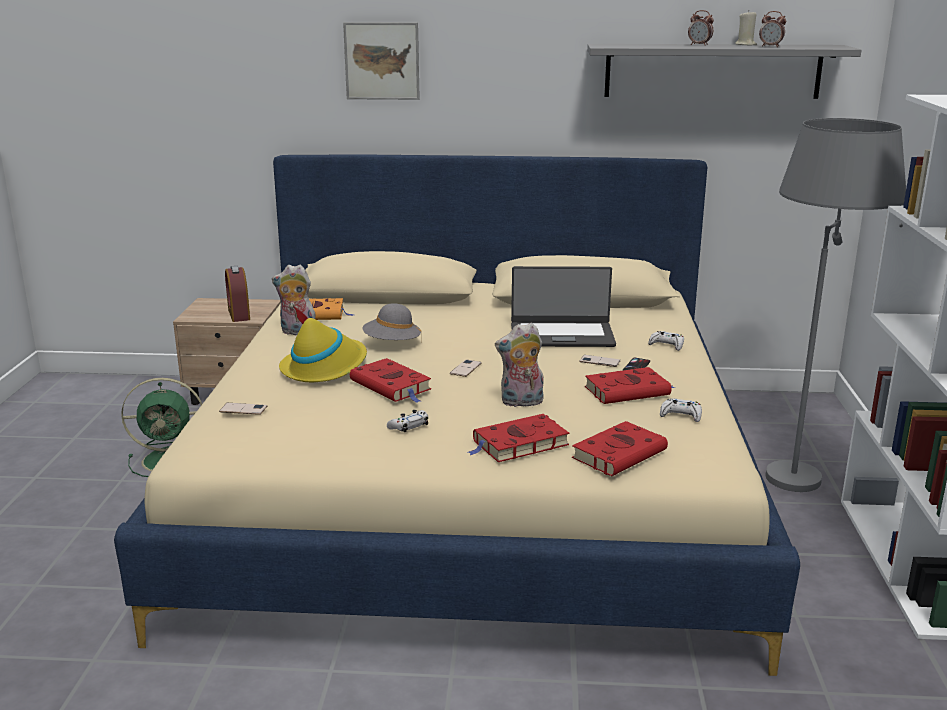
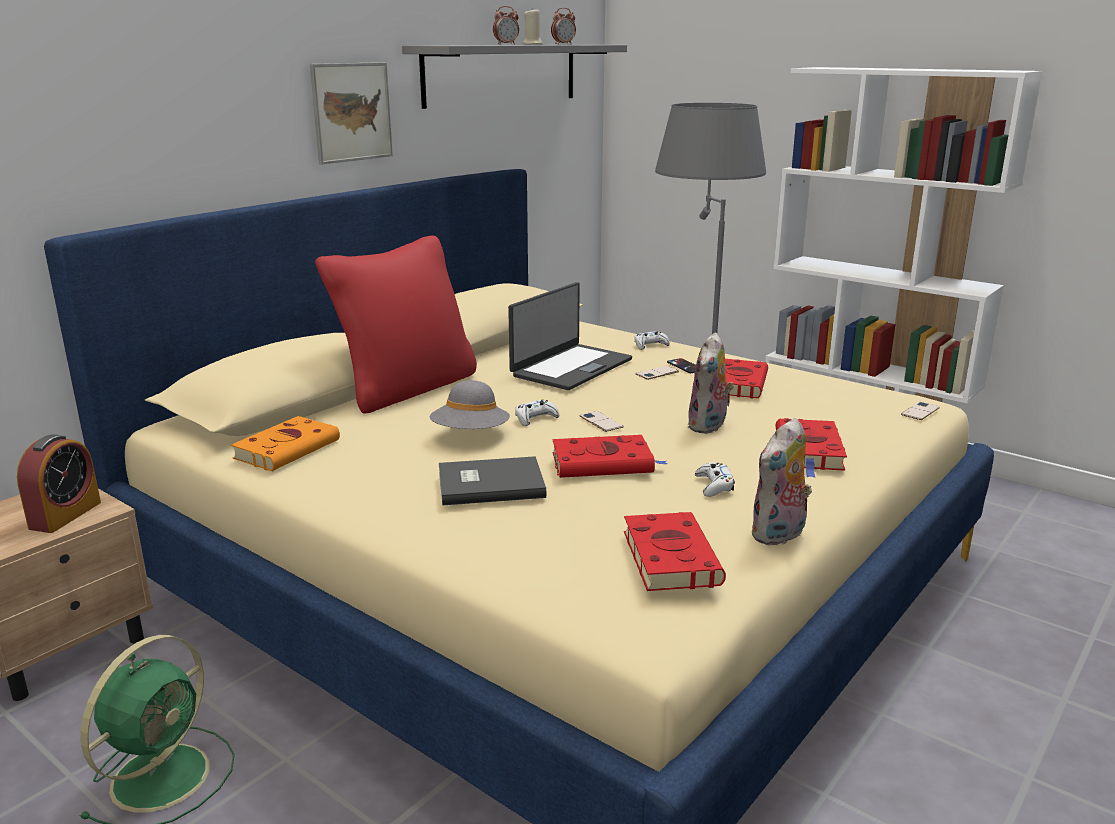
camera: 55 degrees left, 0 degrees up
phone [219,403,267,415] -> phone moved to [901,402,940,420]
alarm clock [225,266,250,322] -> alarm clock turned 90 degrees counterclockwise [17,434,101,533]
plush toy [272,265,315,336] -> plush toy moved to [752,418,812,545]
yellow hat [279,306,367,382] -> grey book [439,456,546,505]
picture [343,22,420,100] -> picture moved to [310,62,393,165]
red book [572,421,668,476] -> red book moved to [624,512,726,591]
white game controller [660,398,702,422] -> white game controller moved to [515,399,559,426]
none -> red pillow [315,235,477,414]

